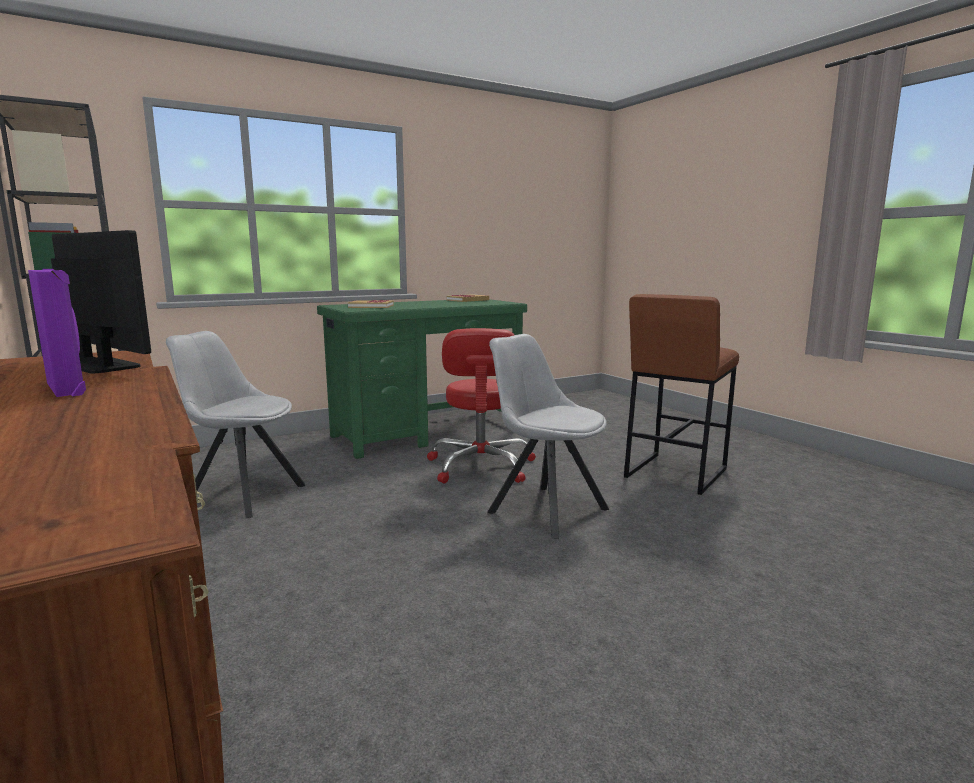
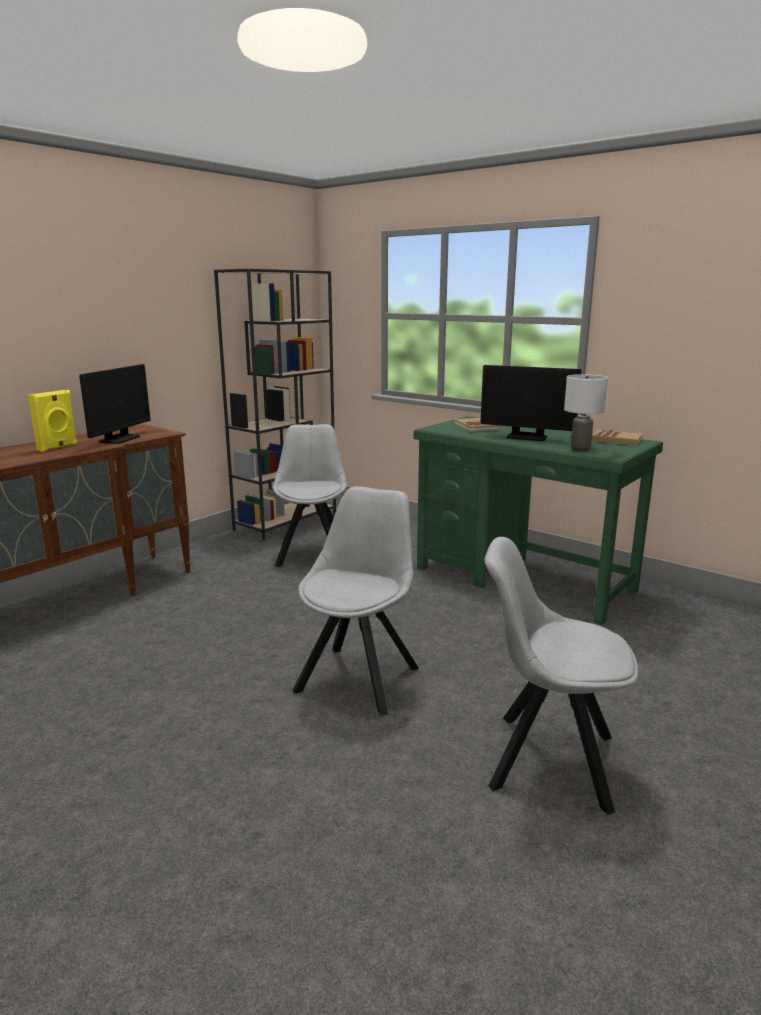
camera: 70 degrees right, 5 degrees up
purple speaker [28,269,86,397] -> yellow speaker [28,390,77,452]
red office chair [427,328,536,484] -> none
brown stool [624,294,739,495] -> grey chair [484,537,638,815]
none -> monitor [480,365,581,441]
none -> white table lamp [564,374,608,451]

